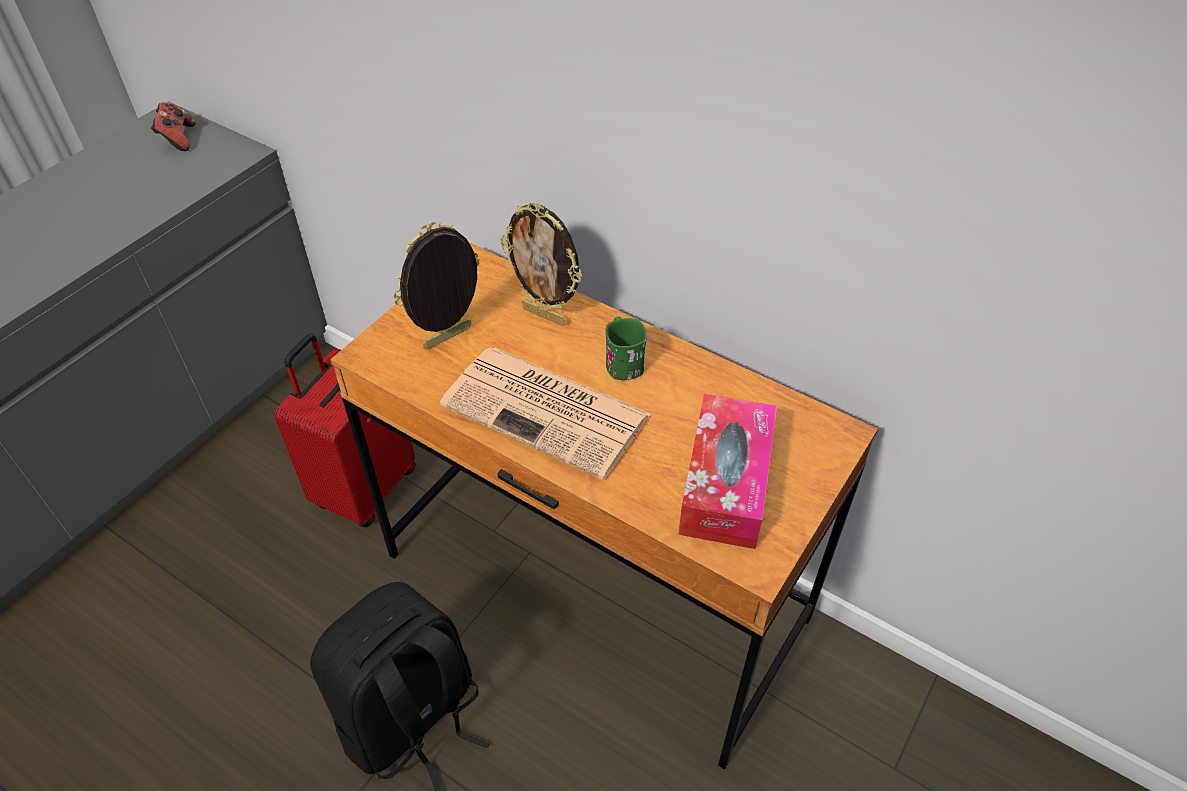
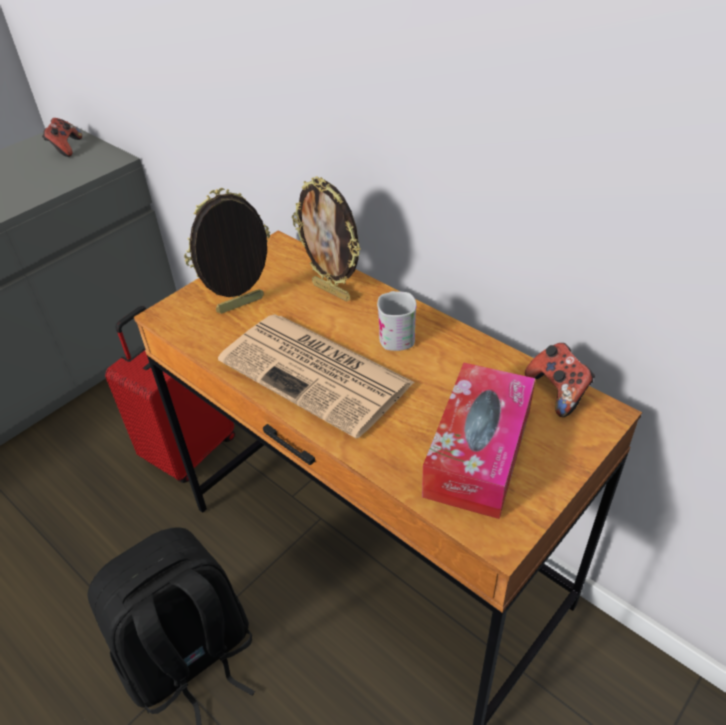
camera: 10 degrees right, 5 degrees down
green mug [605,317,647,380] -> white mug [377,291,417,351]
none -> game controller [525,343,595,417]

